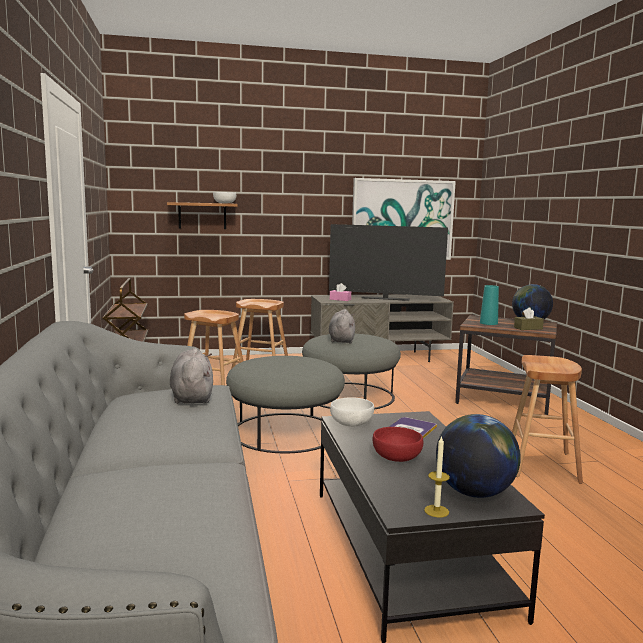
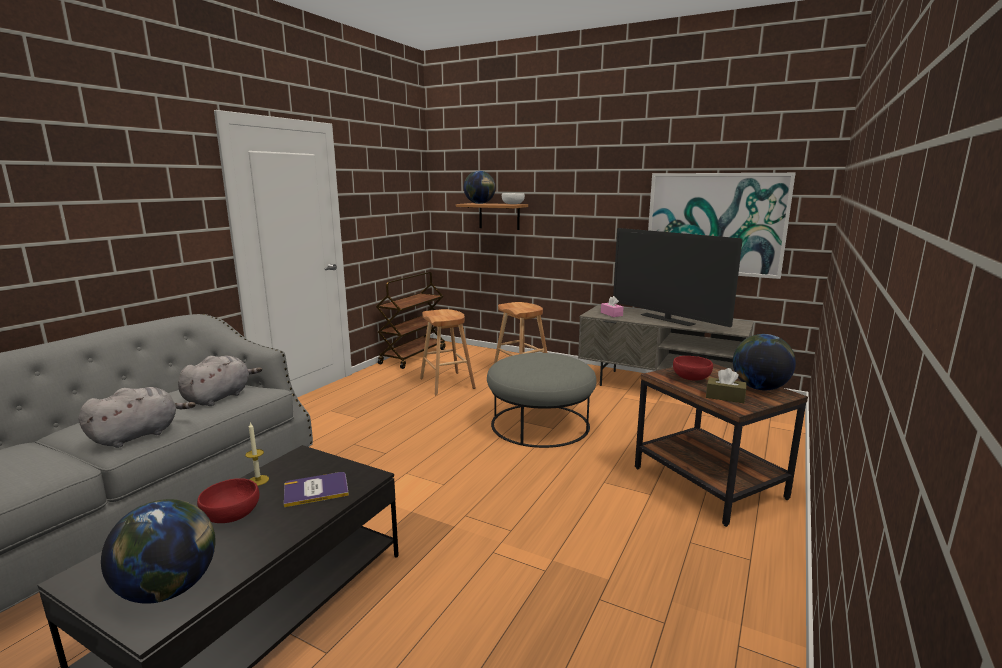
camera: 40 degrees right, 5 degrees up
grey ottoman [226,356,345,453] -> none
grey plush toy [329,309,355,343] -> grey plush toy moved to [79,387,196,448]
white bowl [330,397,374,427] -> none
candle [424,435,450,518] -> candle moved to [245,422,269,486]
turquoise vase [480,285,499,325] -> red bowl [673,356,713,380]
brown stool [512,355,583,484] -> none
none -> globe [464,171,496,204]

